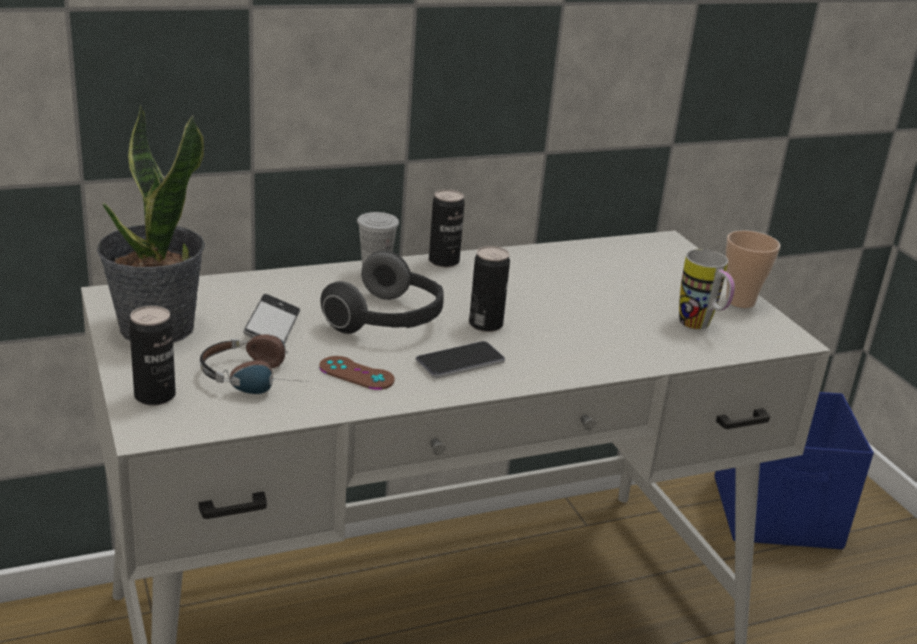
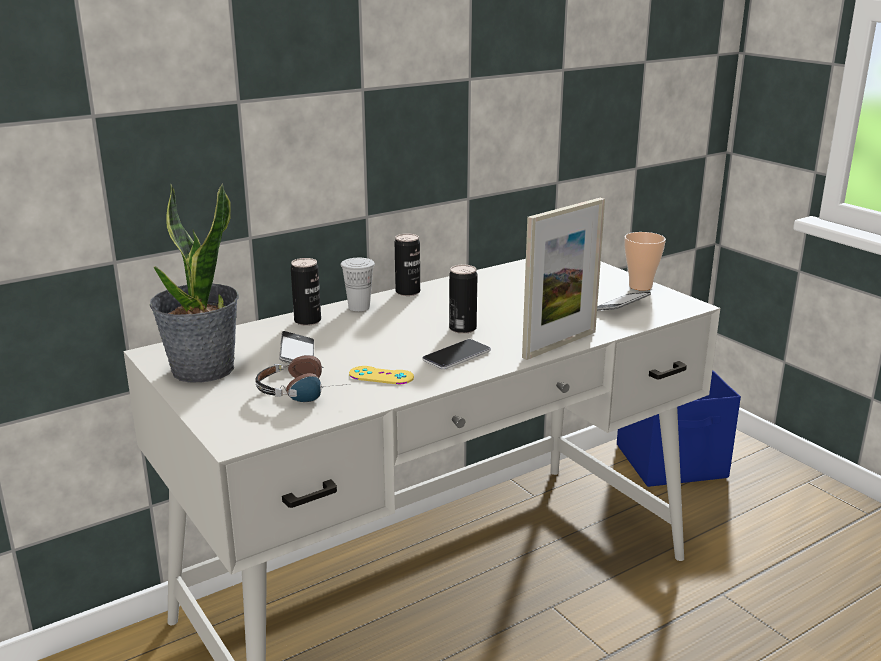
camera: 10 degrees left, 5 degrees down
can [129,306,176,406] -> can moved to [291,258,321,326]
brown game controller [319,356,395,390] -> yellow game controller [349,366,414,384]
headphones [321,251,443,334] -> none
mug [679,249,735,329] -> phone [597,292,651,311]
none -> picture frame [522,198,605,360]

